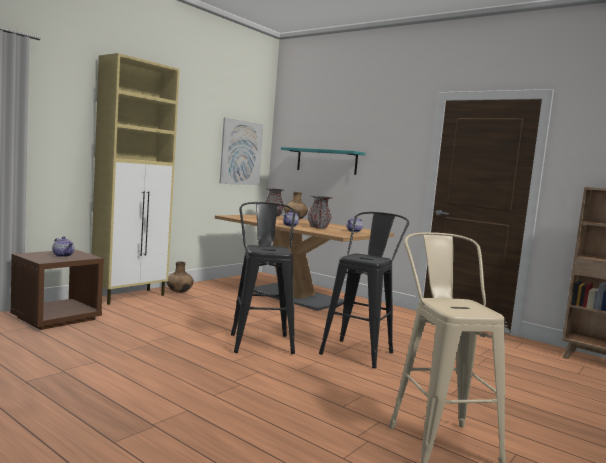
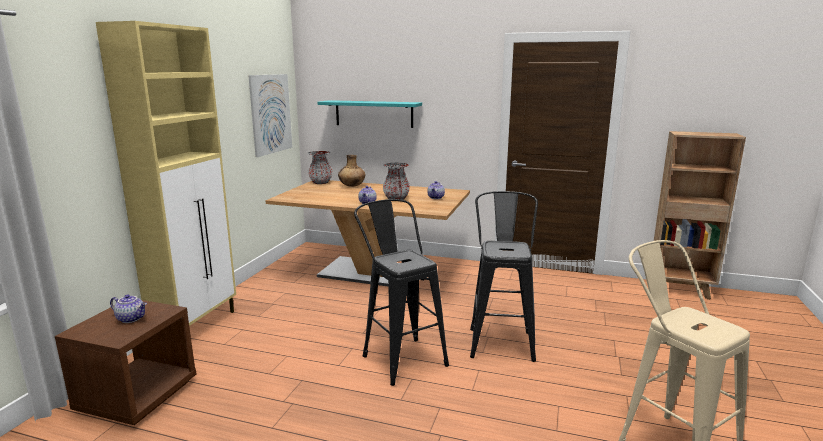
camera: 20 degrees left, 10 degrees up
brown vase [166,262,194,293] -> none

